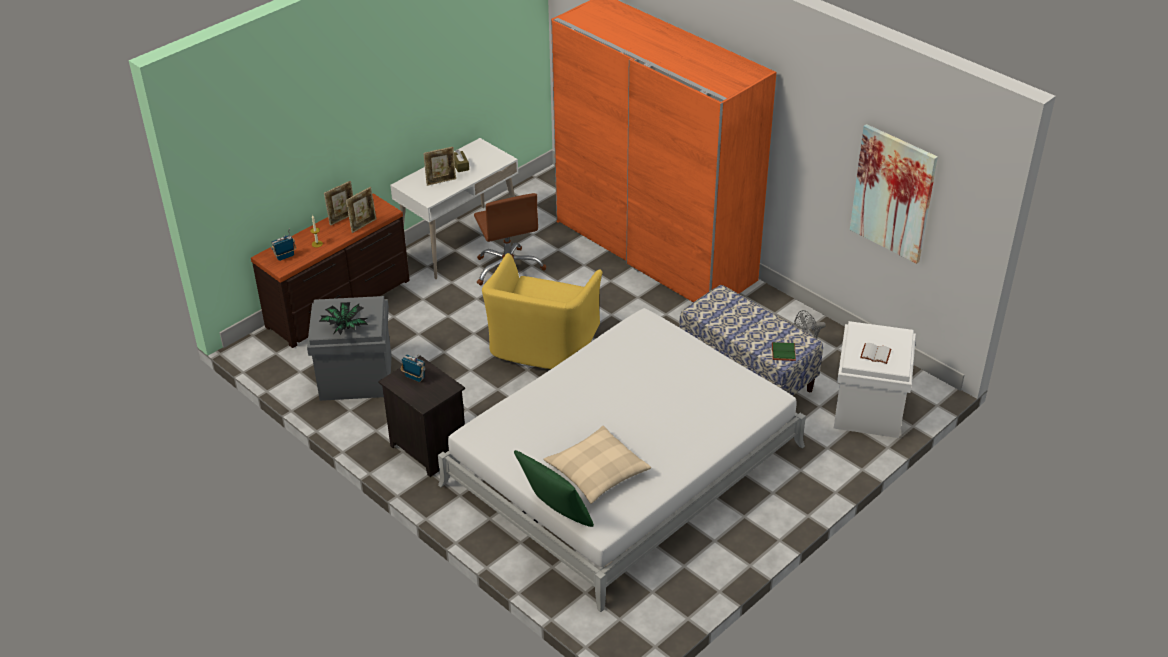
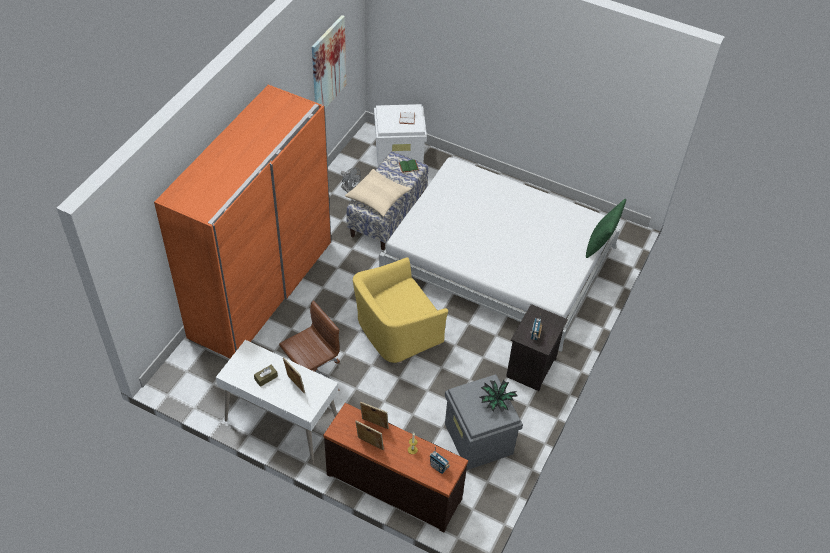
camera: 110 degrees left, 10 degrees up
yellow armchair [482,253,603,369] -> yellow armchair turned 150 degrees clockwise [353,257,448,363]
beige pillow [543,426,651,504] -> beige pillow moved to [345,169,411,217]

